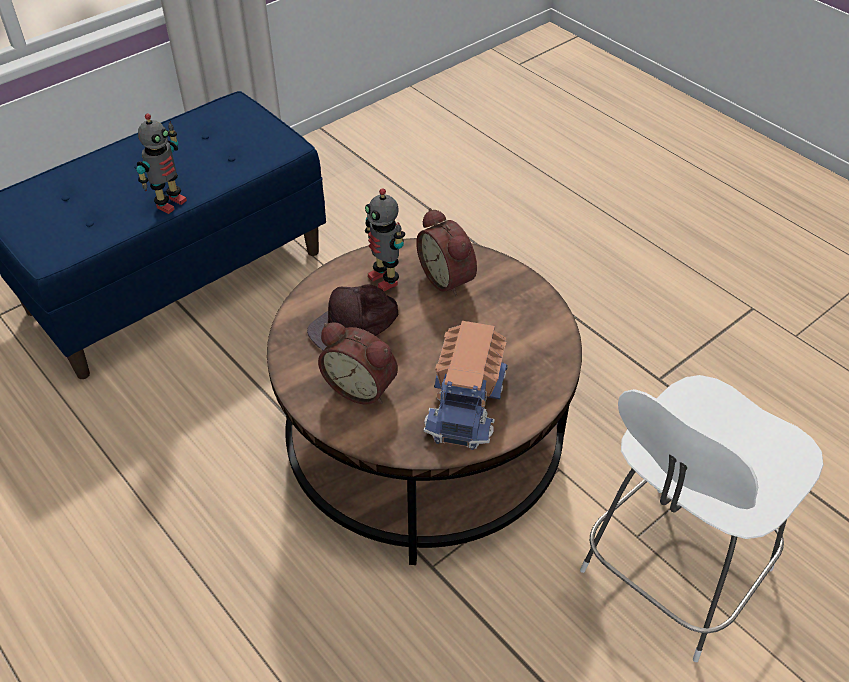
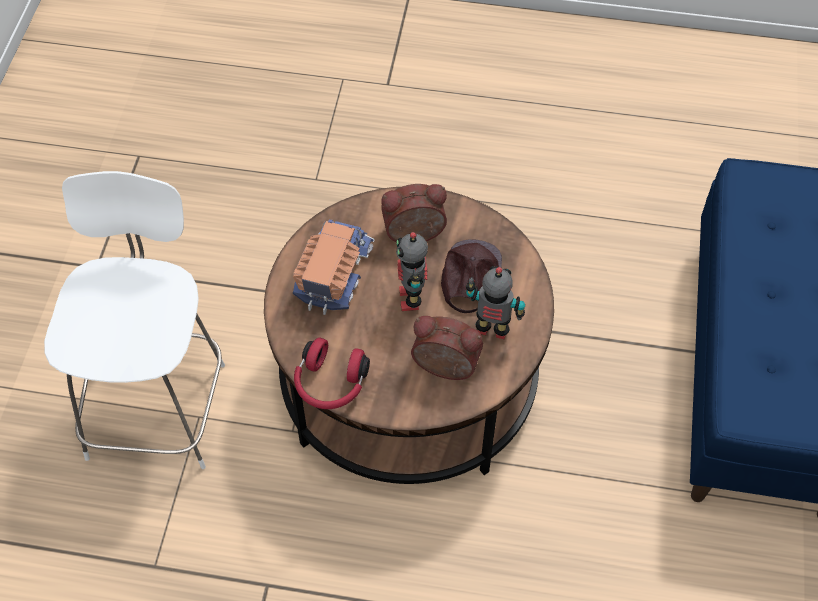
camera: 140 degrees right, 10 degrees up
toy robot [136,114,187,214] -> toy robot moved to [396,232,428,311]
toy truck [424,321,508,450] -> toy truck turned 45 degrees clockwise [293,219,375,315]
none -> red headphones [294,338,370,409]

